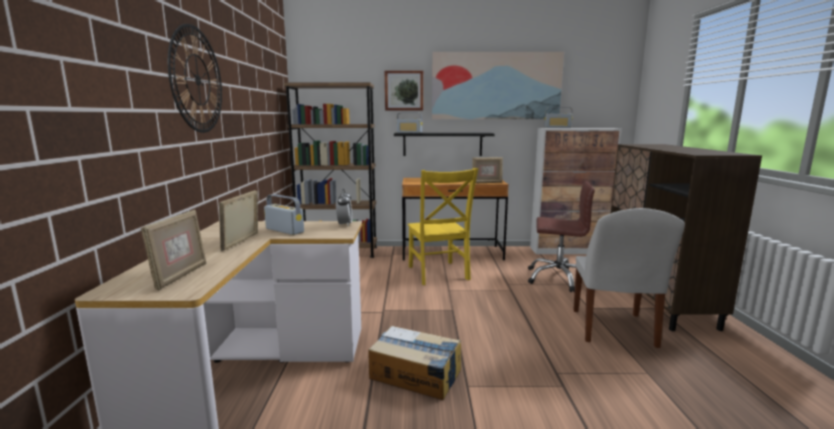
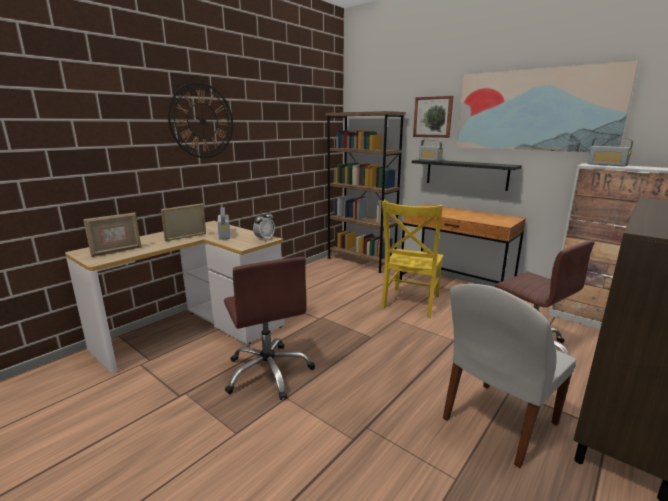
camera: 40 degrees right, 5 degrees up
cardboard box [368,326,461,400] -> brown office chair [224,257,315,400]
picture frame [472,157,503,184] -> none

